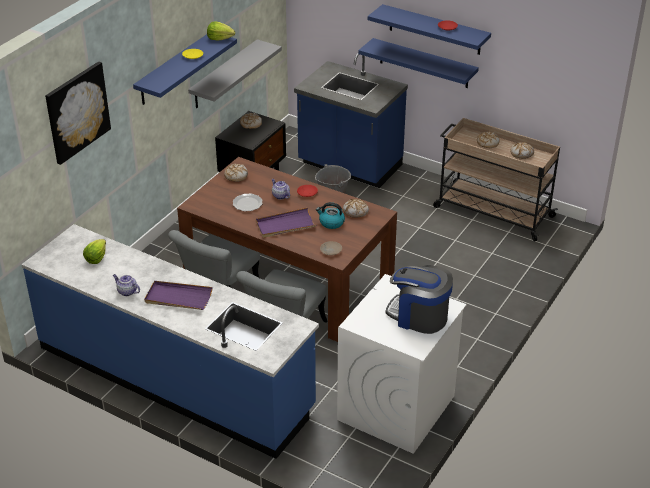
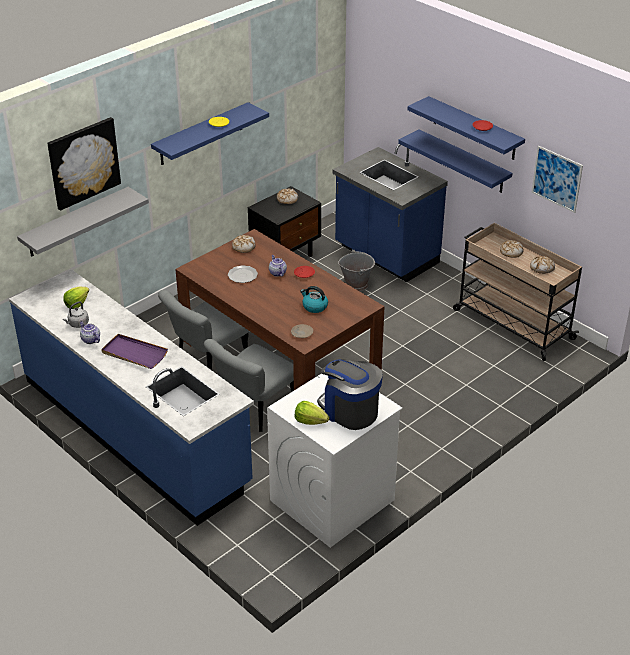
camera: 15 degrees right, 0 degrees up
grey shelf [188,39,282,108] -> grey shelf moved to [17,187,149,257]
lettuce [207,21,235,40] -> lettuce moved to [294,401,329,425]
purple tray [256,208,317,238] -> none
bread [343,199,369,217] -> none
none -> grey kettle [63,301,89,328]
none -> picture [531,145,583,213]

